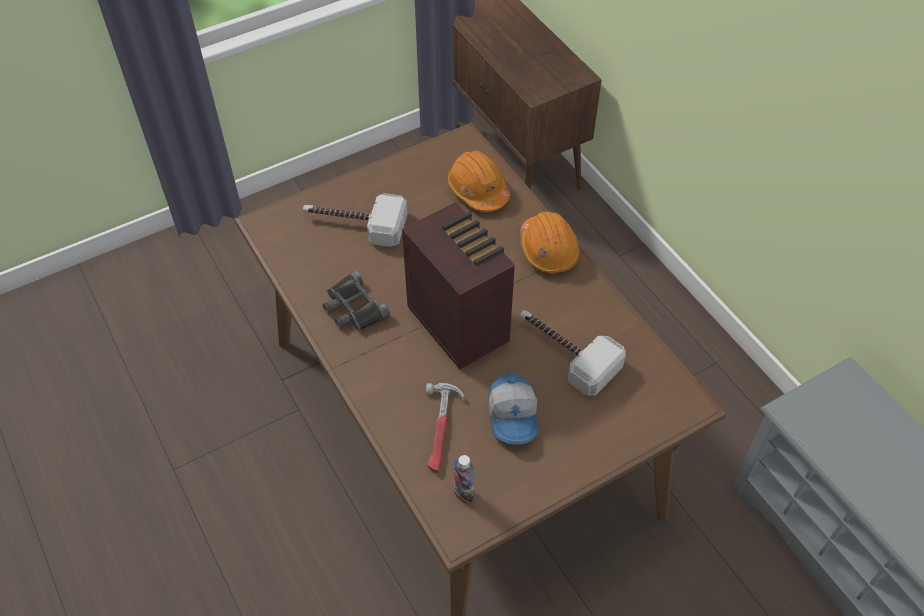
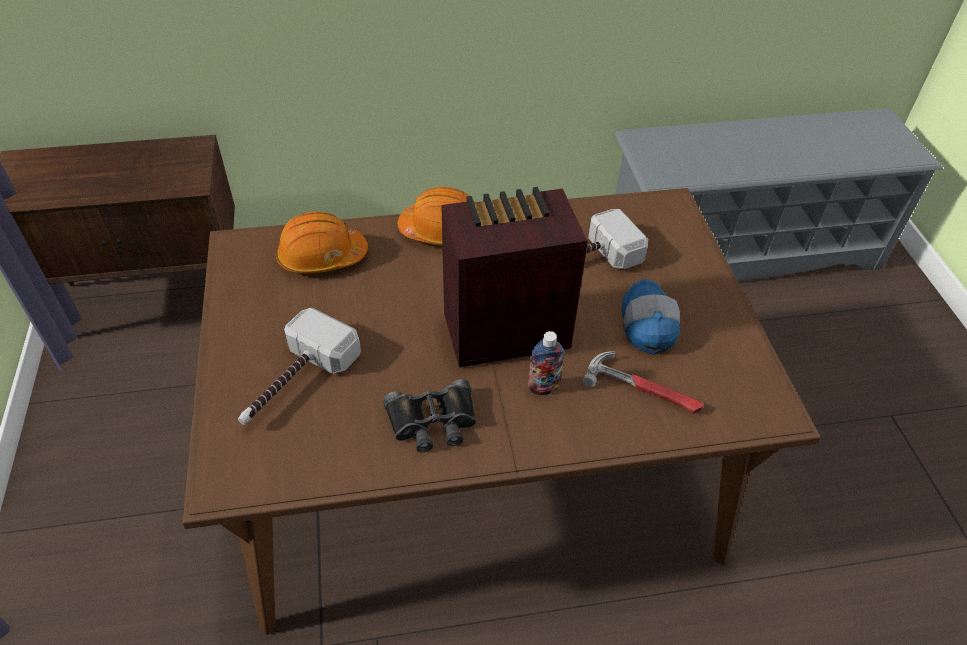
camera: 70 degrees left, 5 degrees down
bottle [454,455,474,504] -> bottle moved to [528,331,565,395]
cap [488,372,538,445] -> cap turned 105 degrees counterclockwise [622,279,680,355]

